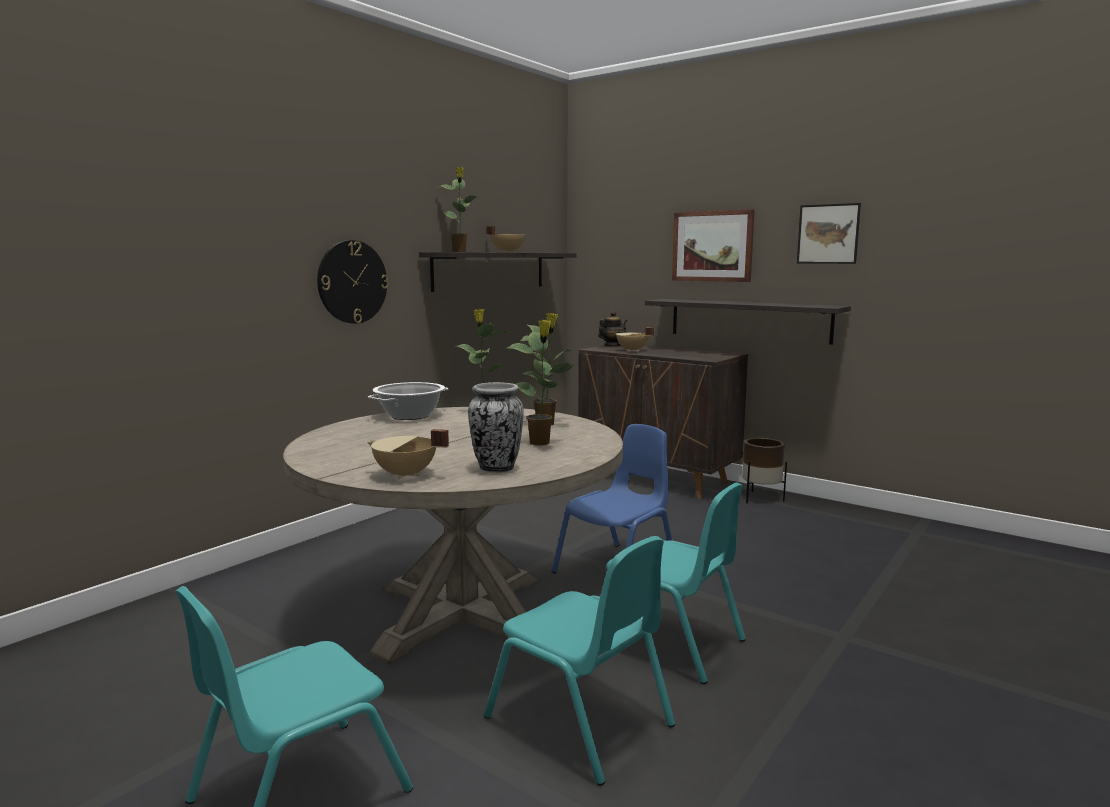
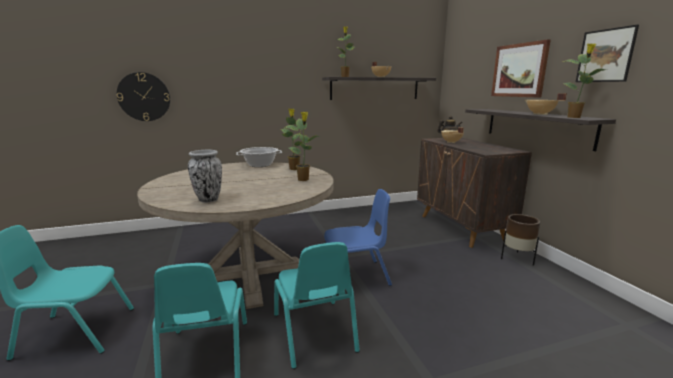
camera: 35 degrees right, 5 degrees up
wall clock [317,240,389,324] -> wall clock moved to [117,72,170,121]
beige cooking pot [367,429,449,480] -> beige cooking pot moved to [525,93,567,115]
potted plant [507,320,570,445] -> potted plant moved to [563,44,606,118]

